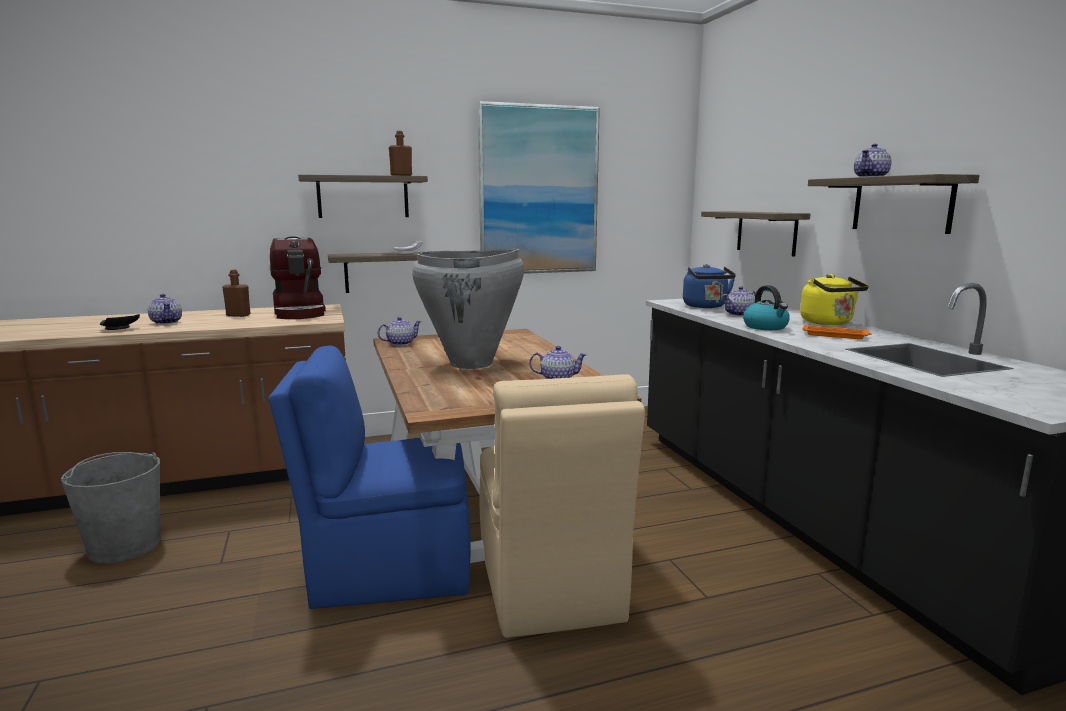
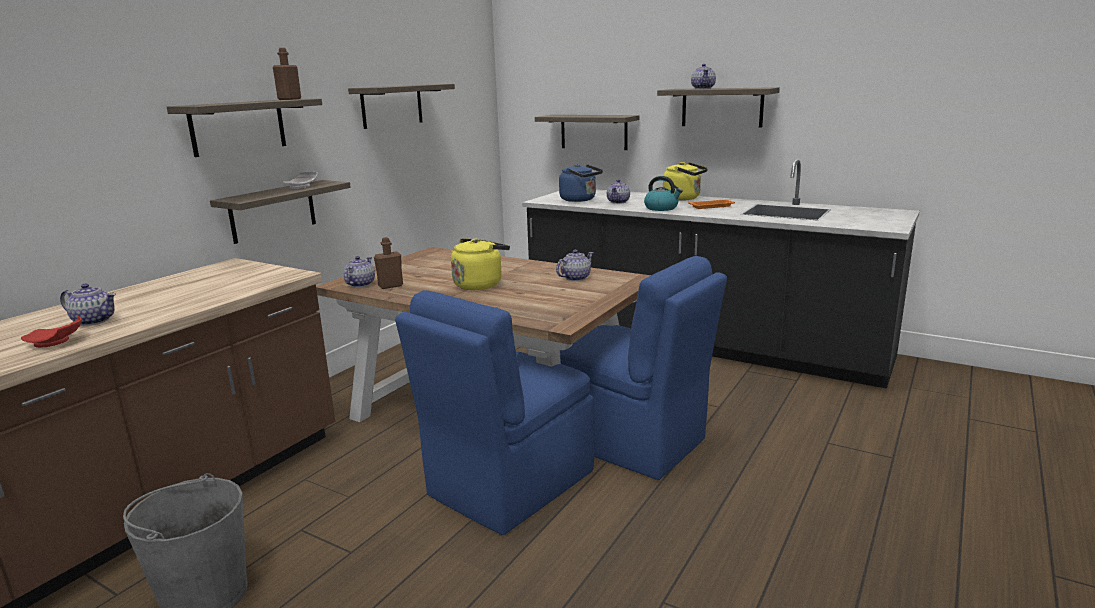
camera: 40 degrees left, 5 degrees up
black plate [100,314,140,330] -> red plate [21,316,82,348]
brown bottle [222,270,250,317] -> brown bottle moved to [374,237,403,289]
coffee machine [270,236,326,319] -> none
grey vase [412,248,524,369] -> yellow kettle [451,238,510,290]
picture [477,101,600,274] -> shelf [348,84,455,129]
beige chair [479,374,645,638] -> blue chair [560,256,727,480]

